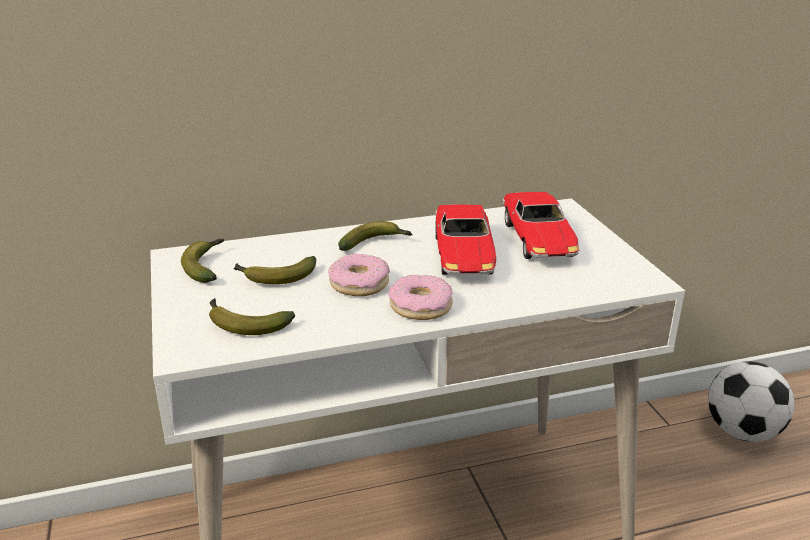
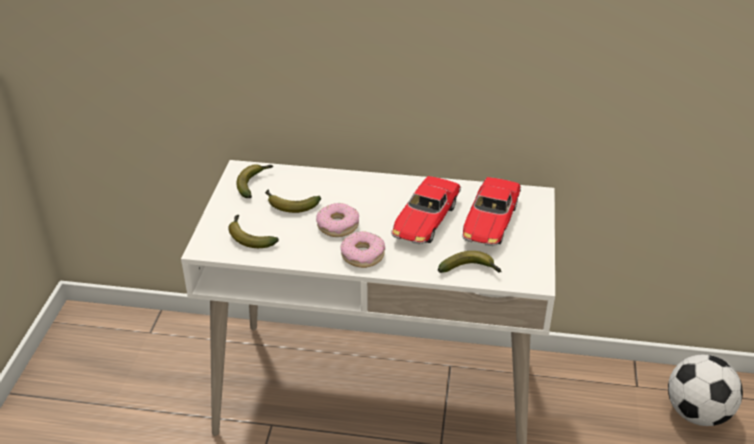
camera: 25 degrees right, 10 degrees up
banana [338,221,413,251] -> banana moved to [438,251,501,273]

